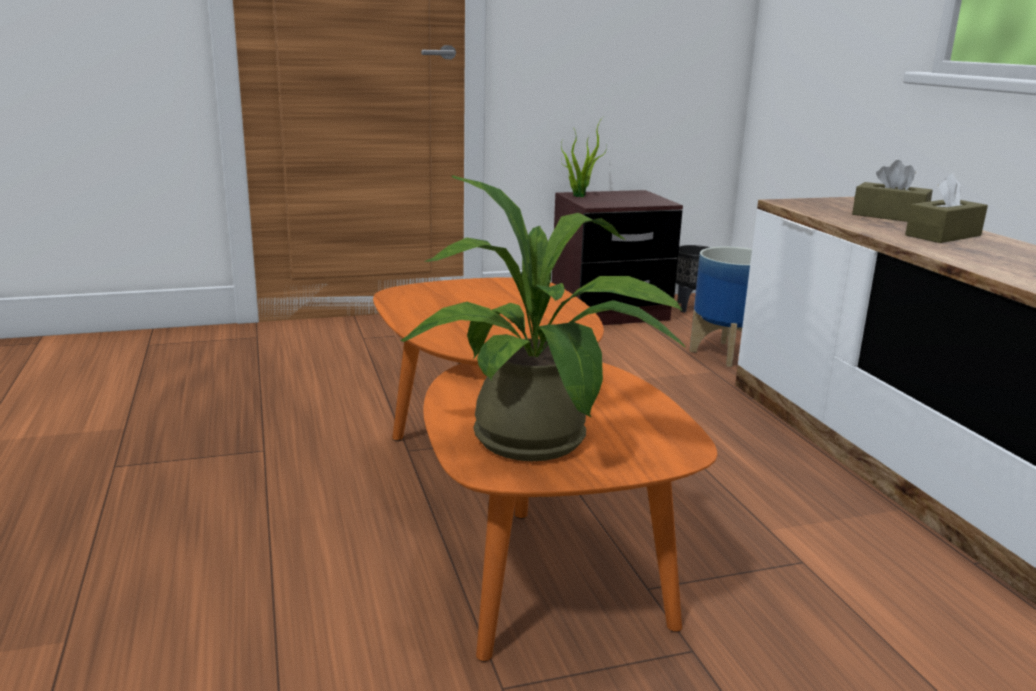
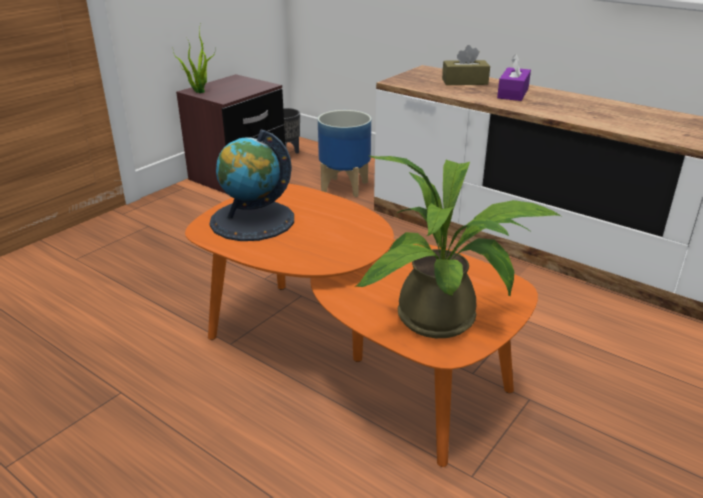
camera: 35 degrees left, 10 degrees up
brown tissue box [905,173,988,243] -> purple tissue box [497,54,531,101]
none -> globe [209,130,294,241]

